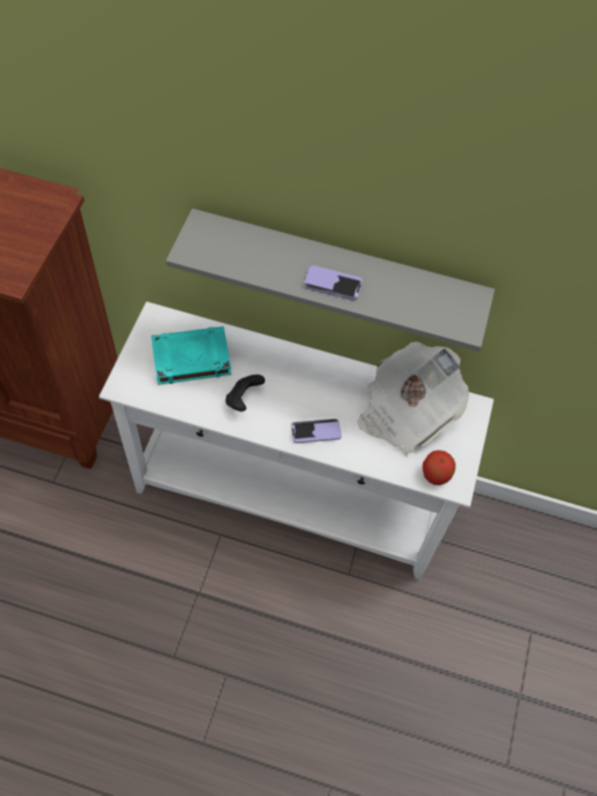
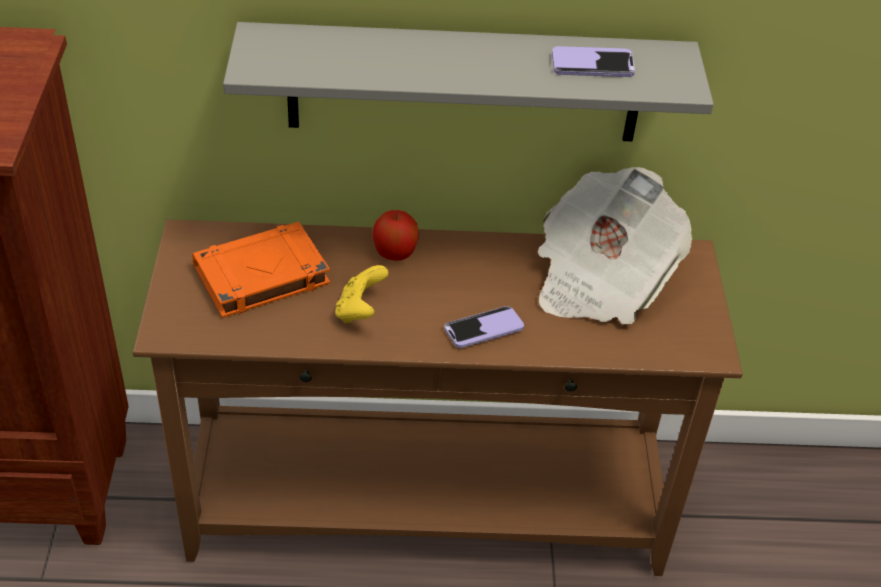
camera: 15 degrees left, 15 degrees down
white console table [99,302,494,580] -> brown console table [133,219,743,576]
turquoise book [151,326,231,385] -> orange book [192,222,330,318]
black game controller [226,374,265,411] -> yellow game controller [335,265,389,323]
phone [304,266,363,301] -> phone moved to [552,46,635,77]
apple [422,450,456,485] -> apple moved to [372,210,419,261]

